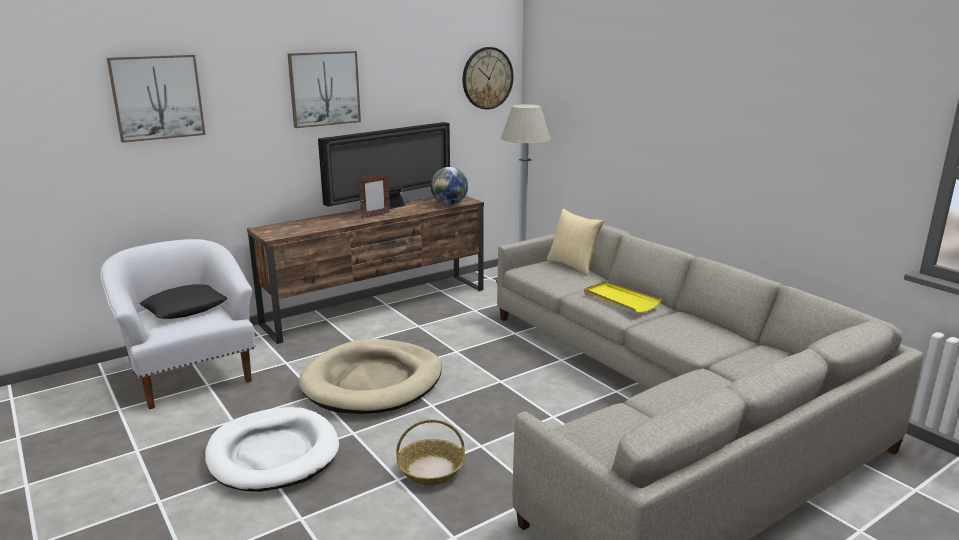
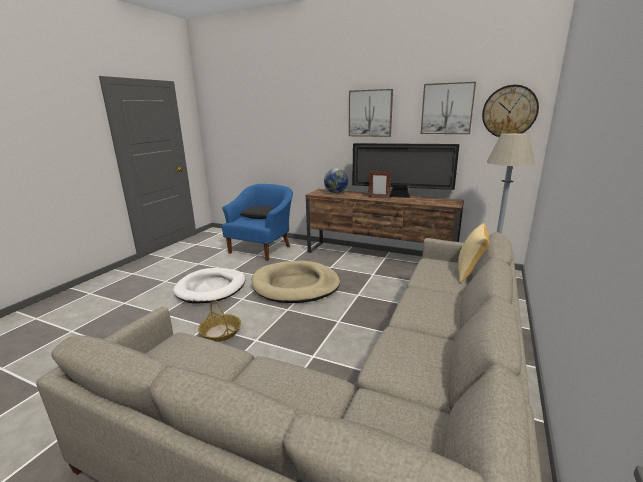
camera: 60 degrees right, 0 degrees up
white armchair [100,239,255,409] -> blue armchair [222,184,293,261]
picture [107,55,206,143] -> picture moved to [421,82,476,134]
globe [431,167,468,205] -> globe moved to [324,168,348,193]
yellow tray [584,281,662,313] -> none

